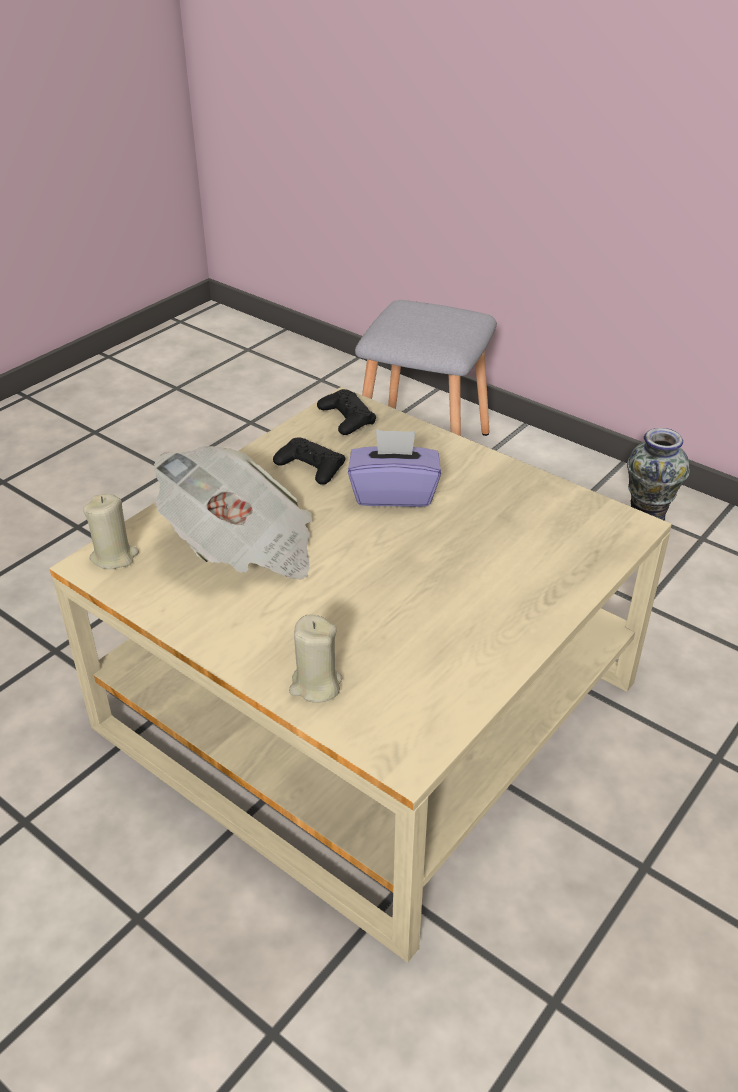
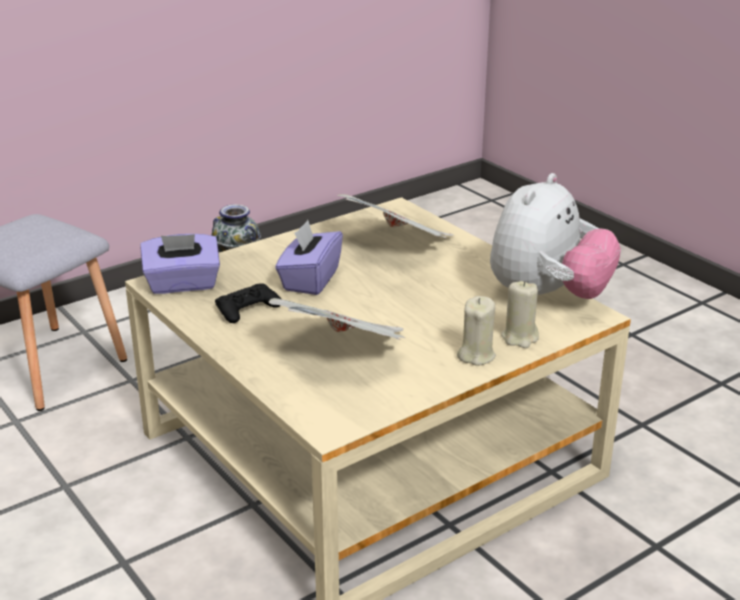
camera: 75 degrees left, 10 degrees down
beige candle [83,494,139,569] -> beige candle moved to [457,296,496,366]
black game controller [317,389,376,435] -> purple tissue box [140,234,220,294]
none -> newspaper [337,194,454,238]
none -> plush toy [490,173,621,299]

